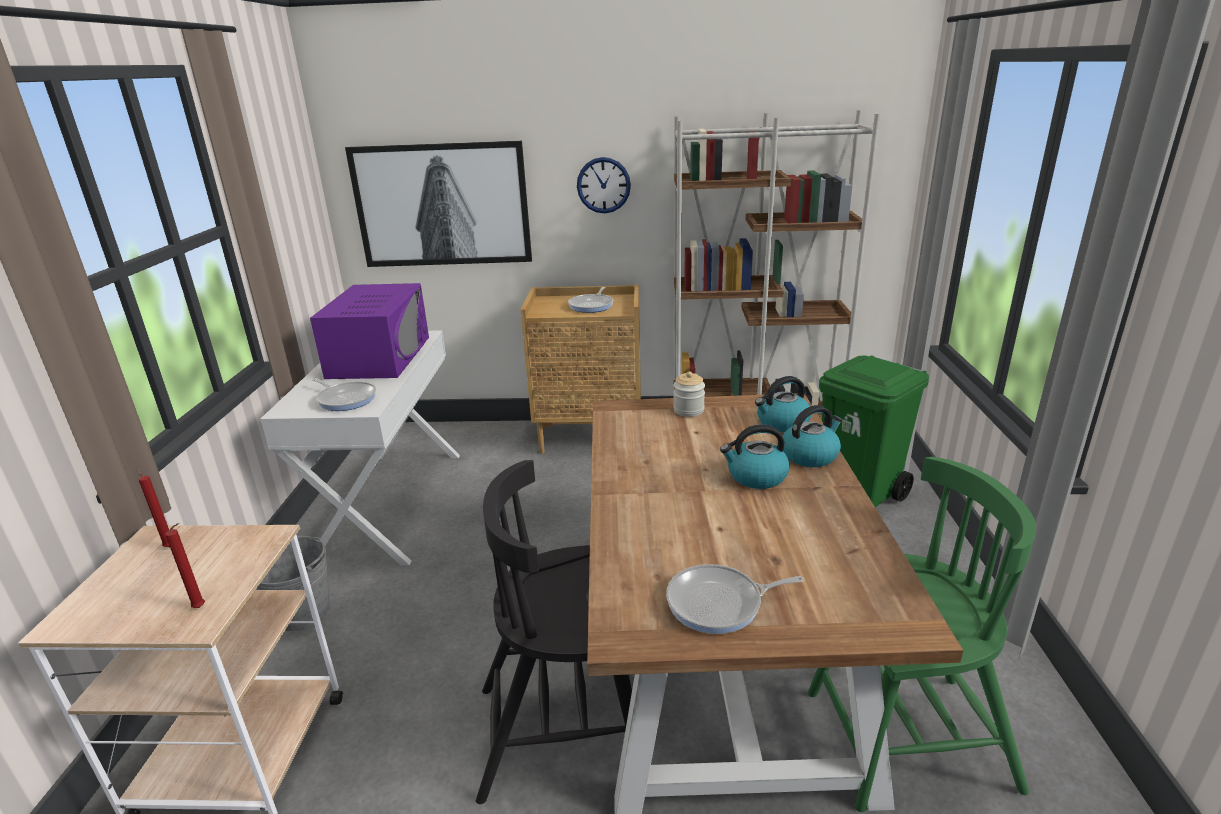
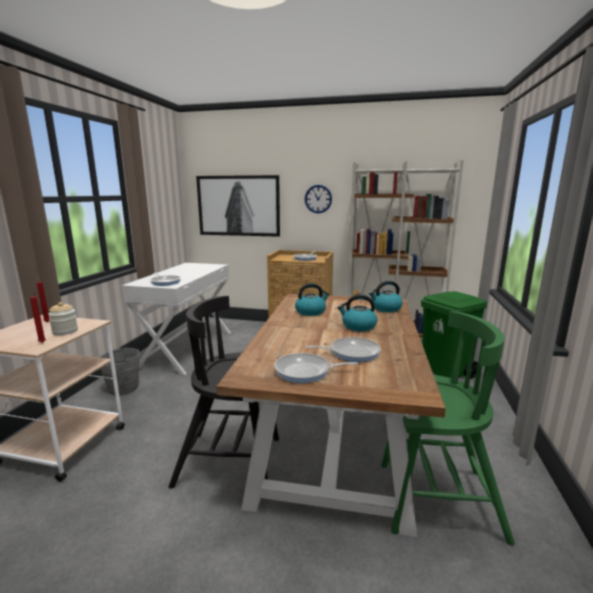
camera: 10 degrees right, 10 degrees down
purple microwave [310,283,429,379] -> none
jar [673,371,705,417] -> jar moved to [48,302,78,335]
kettle [783,405,842,467] -> kettle moved to [295,283,330,316]
none -> frying pan [306,337,381,362]

